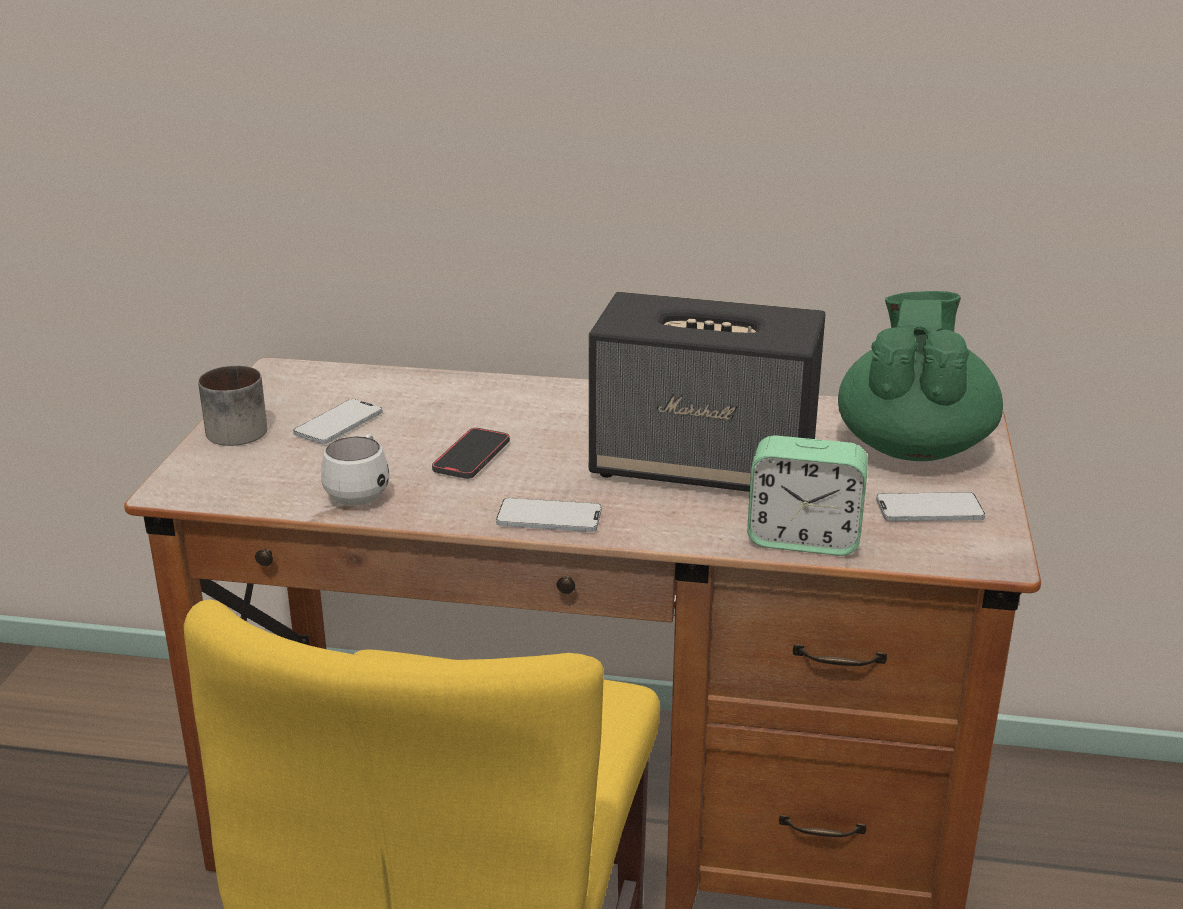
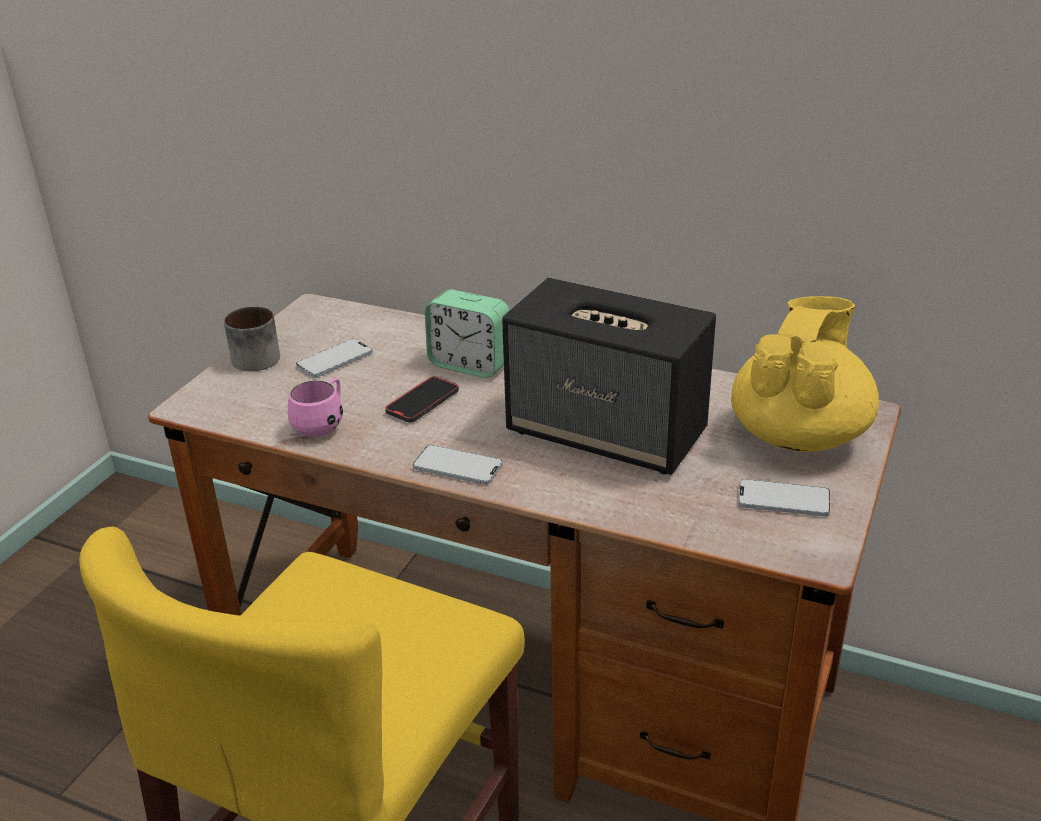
camera: 15 degrees right, 5 degrees up
white mug [321,434,389,505] -> pink mug [288,378,343,437]
alarm clock [747,435,868,556] -> alarm clock moved to [425,290,510,378]
green teapot [838,291,1003,461] -> yellow teapot [731,296,879,452]

